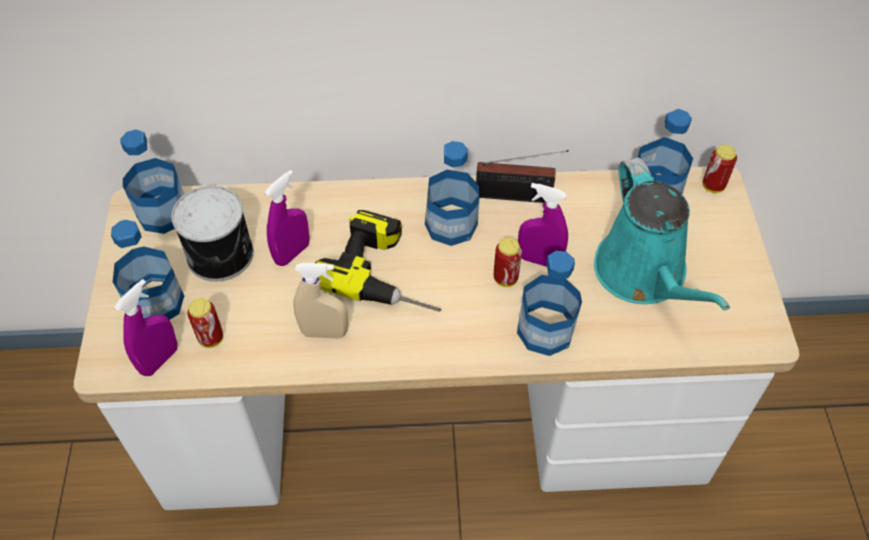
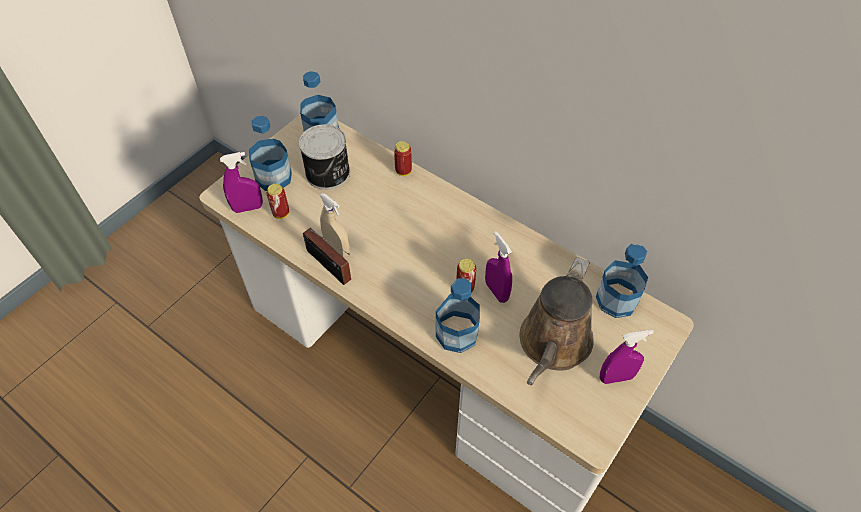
camera: 40 degrees right, 0 degrees up
purple spray bottle [264,170,310,266] -> purple spray bottle moved to [600,330,654,384]
power drill [315,210,441,312] -> none
bottle [425,141,479,246] -> none
radio [476,150,569,203] -> radio moved to [303,228,351,285]
turquoise watering can [594,158,730,310] -> brown watering can [520,257,594,385]
can [702,145,737,193] -> can moved to [394,141,412,176]

